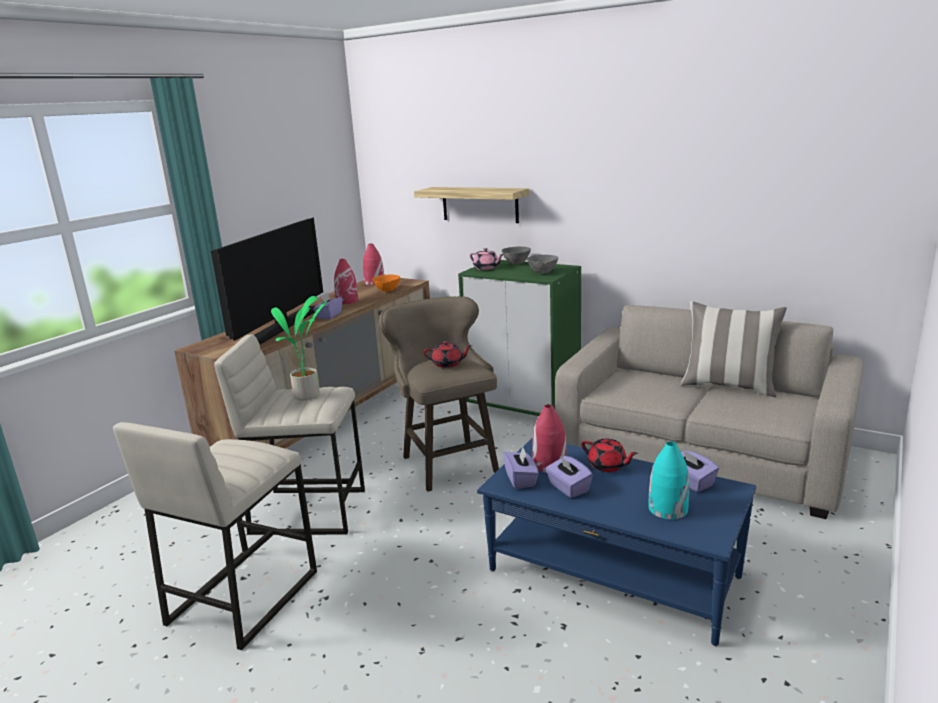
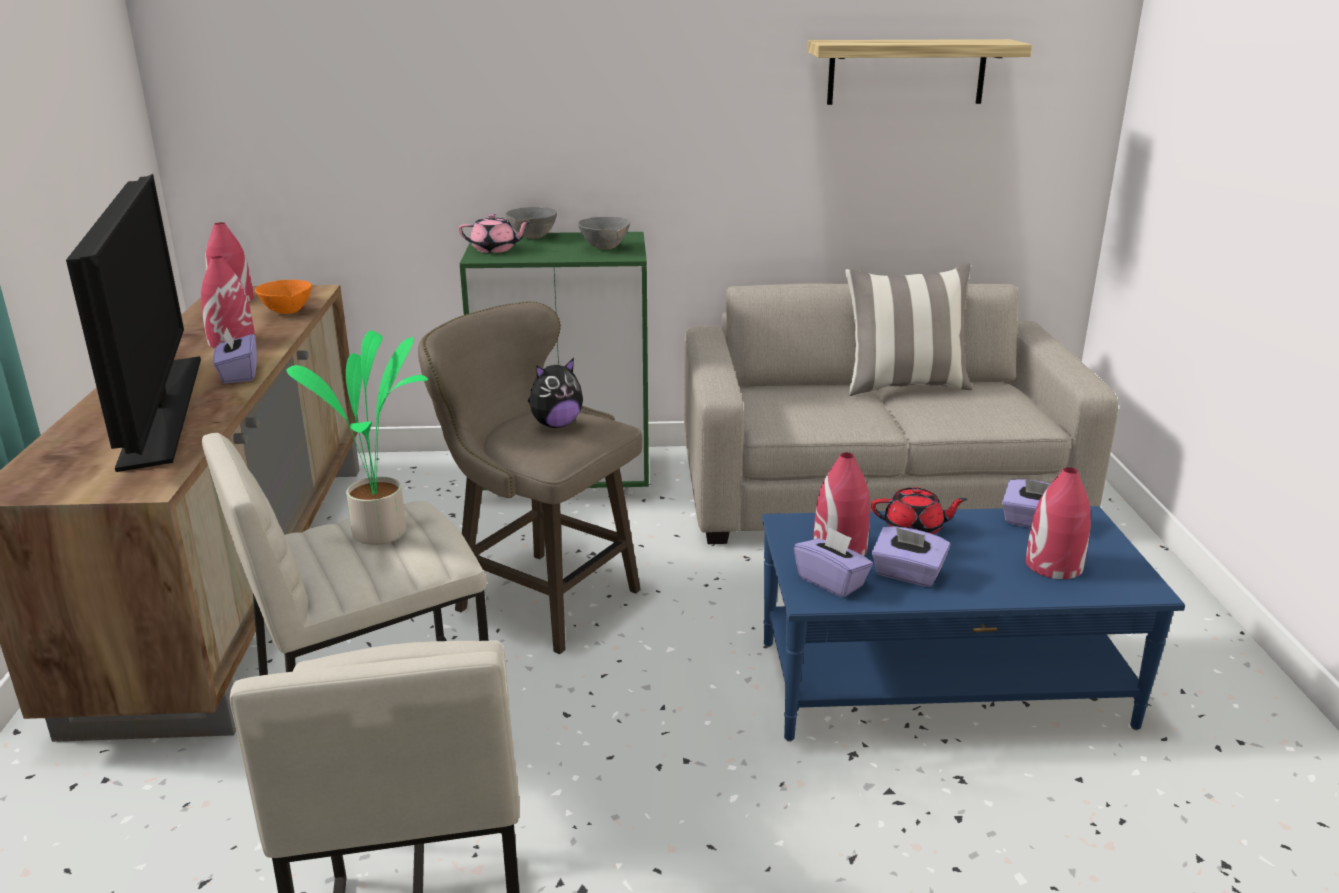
camera: 35 degrees left, 5 degrees up
shelf [414,187,530,223] -> shelf moved to [807,39,1032,105]
red teapot [423,341,473,368] -> plush toy [528,358,583,428]
turquoise vase [648,441,689,519] -> red vase [1026,467,1091,579]

